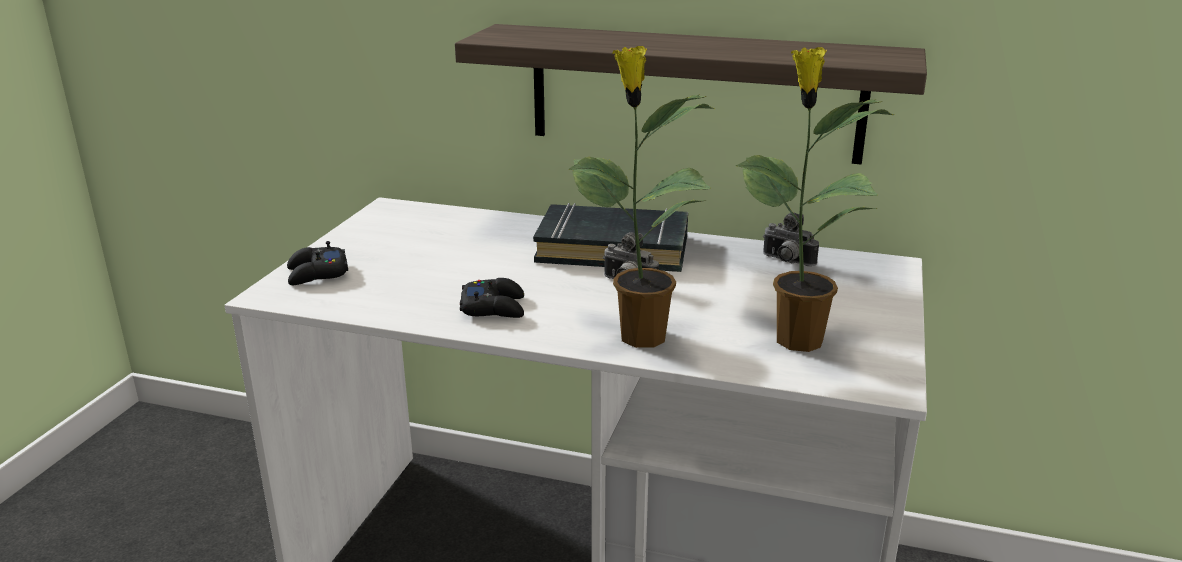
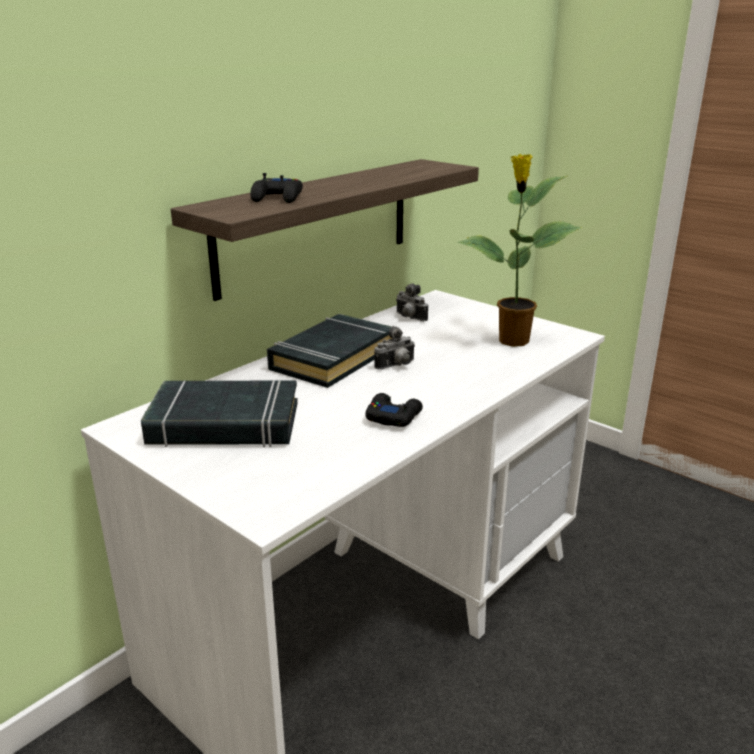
camera: 65 degrees left, 0 degrees up
black game controller [287,241,348,285] -> black game controller moved to [250,173,303,203]
potted plant [569,46,715,348] -> none
camera [763,212,819,266] -> camera turned 75 degrees clockwise [396,283,428,322]
none -> black book [141,380,298,447]

